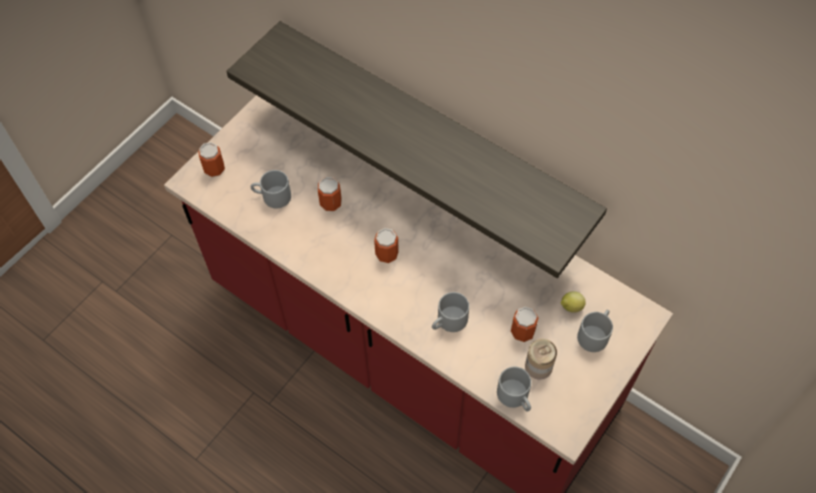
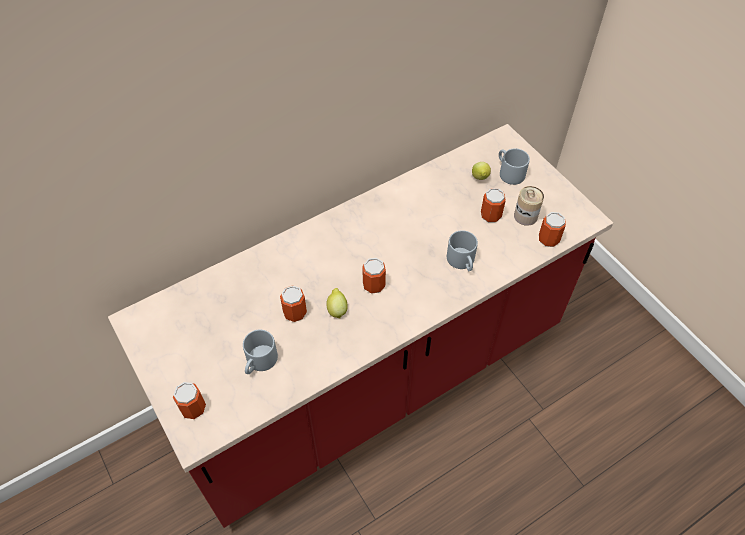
camera: 70 degrees left, 5 degrees down
shelf [226,21,607,278] -> none
grey mug [497,366,531,412] -> can [539,212,566,247]
none -> lemon [326,288,348,319]

